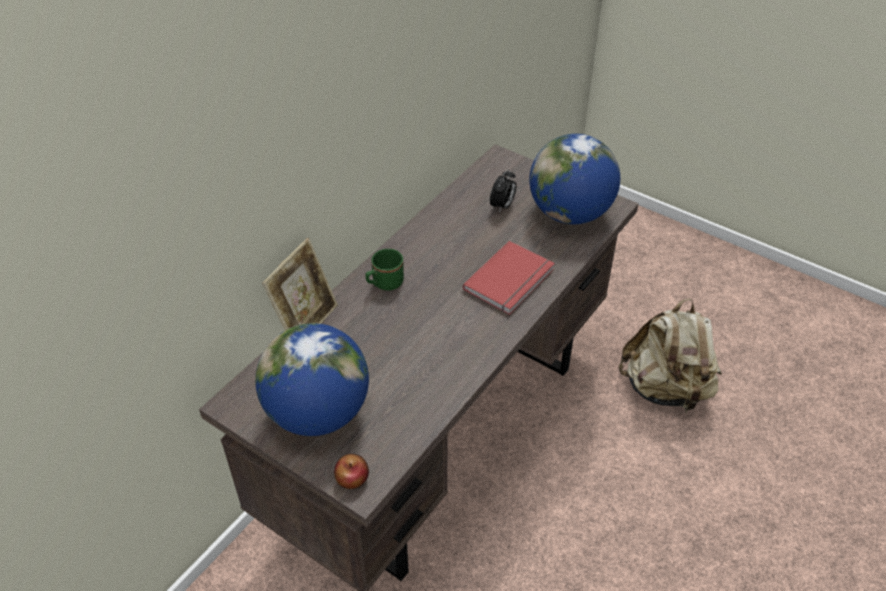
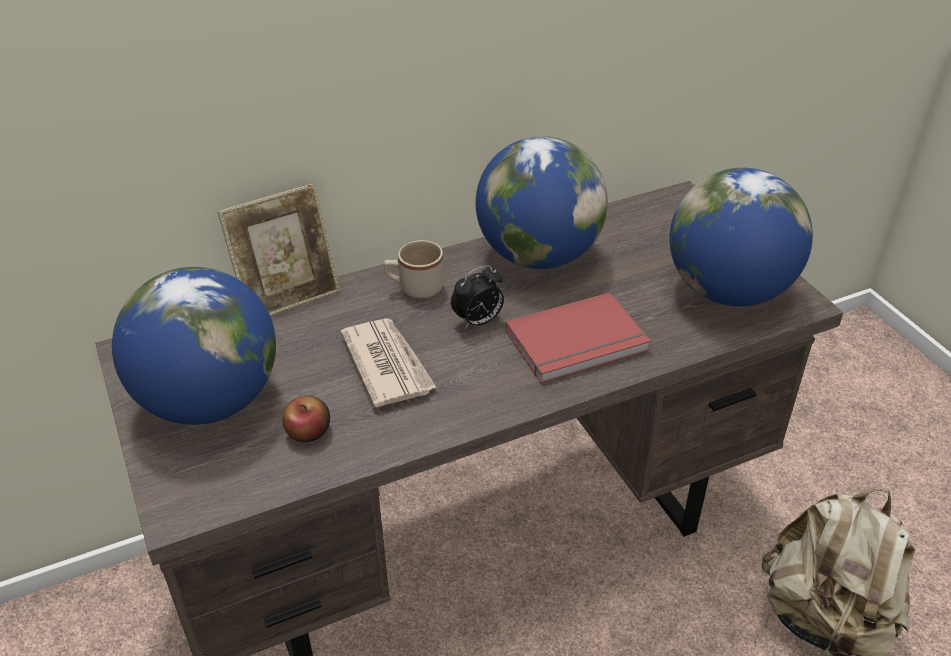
camera: 30 degrees right, 5 degrees down
apple [334,454,369,489] -> apple moved to [282,395,330,442]
green mug [366,249,404,290] -> beige mug [384,240,443,299]
alarm clock [490,169,516,213] -> alarm clock moved to [451,265,504,329]
none -> newspaper [341,318,437,407]
none -> globe [476,136,608,269]

